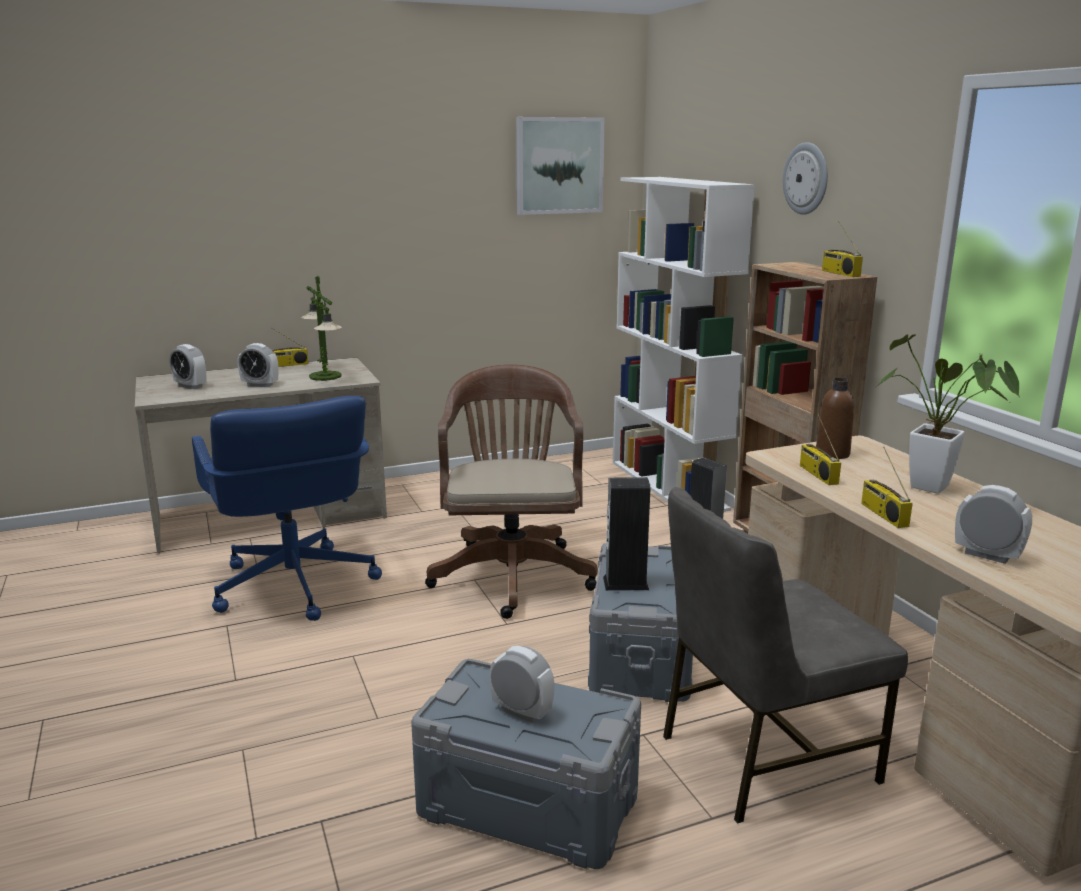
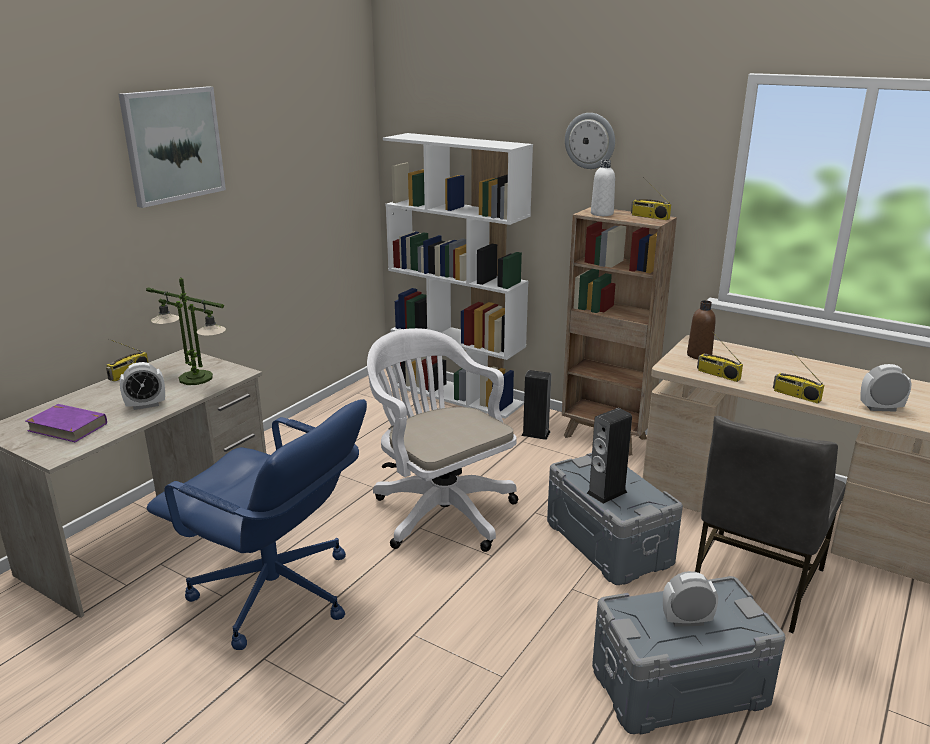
camera: 35 degrees left, 5 degrees up
alarm clock [169,344,206,389] -> purple book [25,404,107,442]
brown office chair [425,364,598,619] -> white office chair [367,328,518,552]
picture [516,117,605,215] -> picture moved to [119,86,226,208]
potted plant [876,334,1020,494] -> none
none -> white bottle [591,160,615,216]

